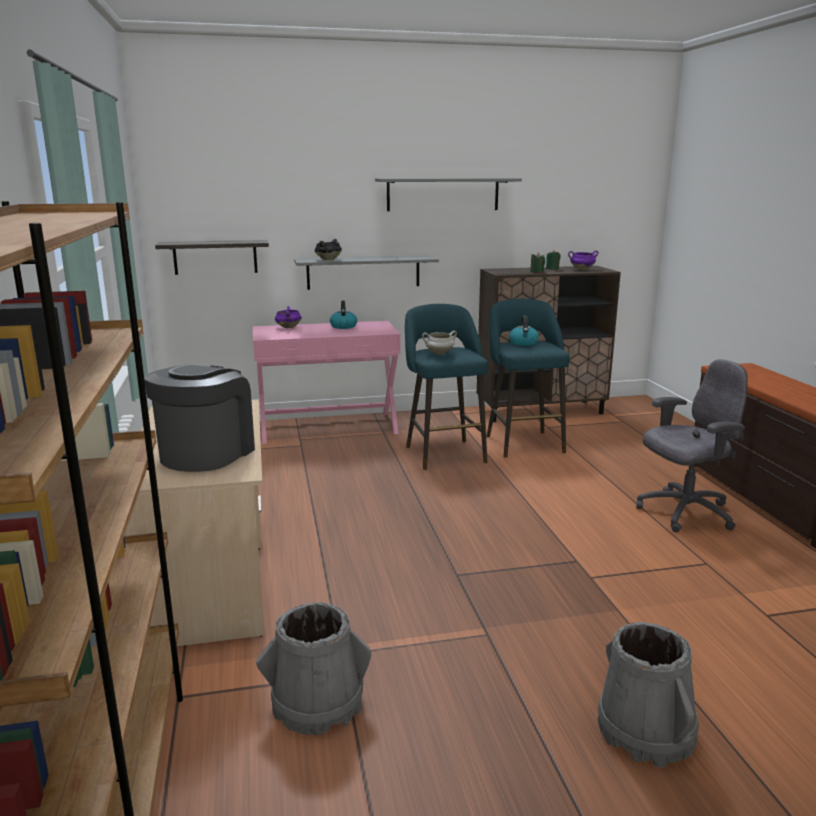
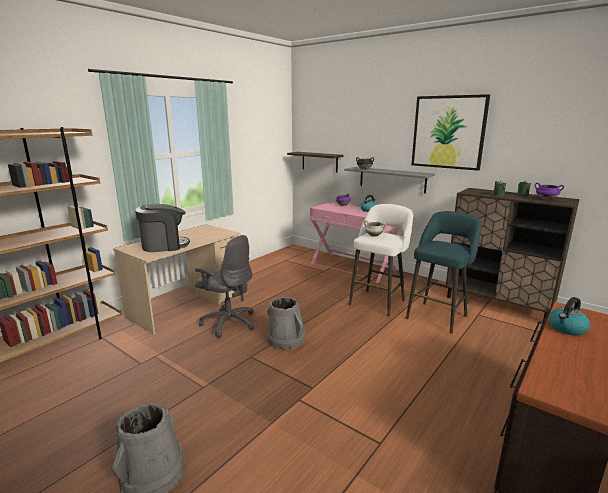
camera: 50 degrees right, 0 degrees up
grey bucket [256,602,371,735] -> grey bucket moved to [267,297,306,350]
grey shelf [375,178,522,211] -> picture [411,94,490,171]
turquoise stool [405,304,488,470] -> white stool [349,204,413,316]
kettle [509,315,539,346] -> kettle moved to [549,297,590,335]
grey office chair [636,359,748,532] -> grey office chair moved to [195,235,254,338]

